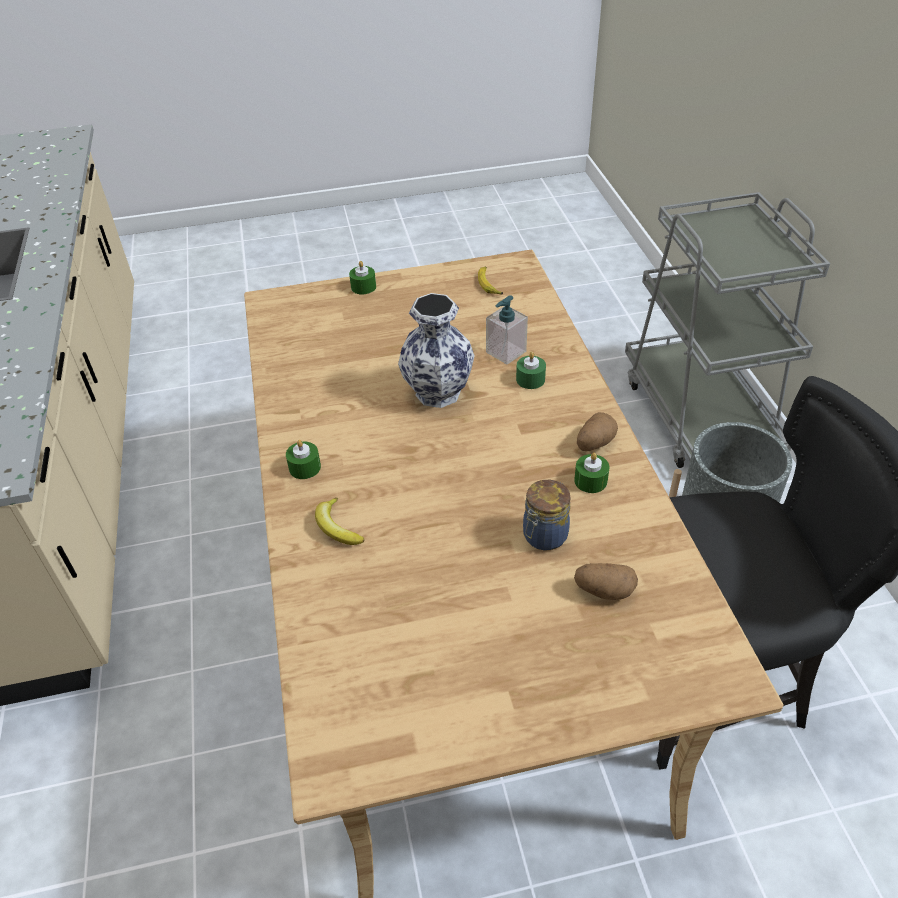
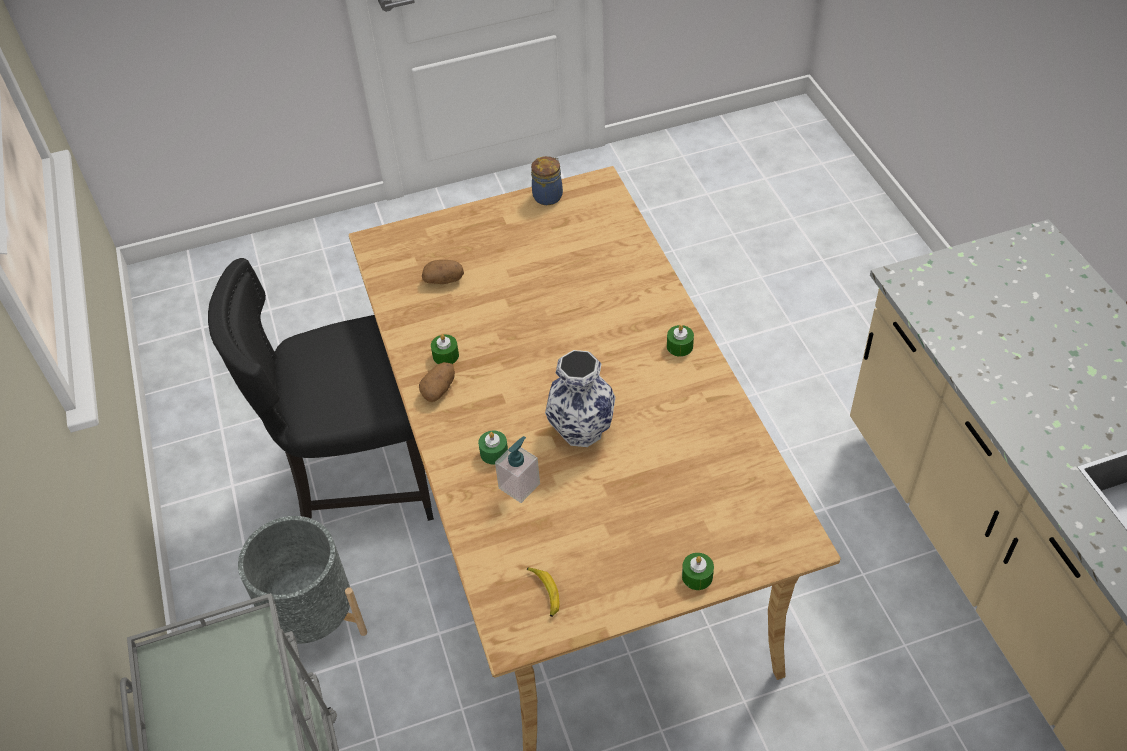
camera: 175 degrees right, 5 degrees up
banana [315,497,364,545] -> none
jar [523,480,571,550] -> jar moved to [531,156,563,205]

